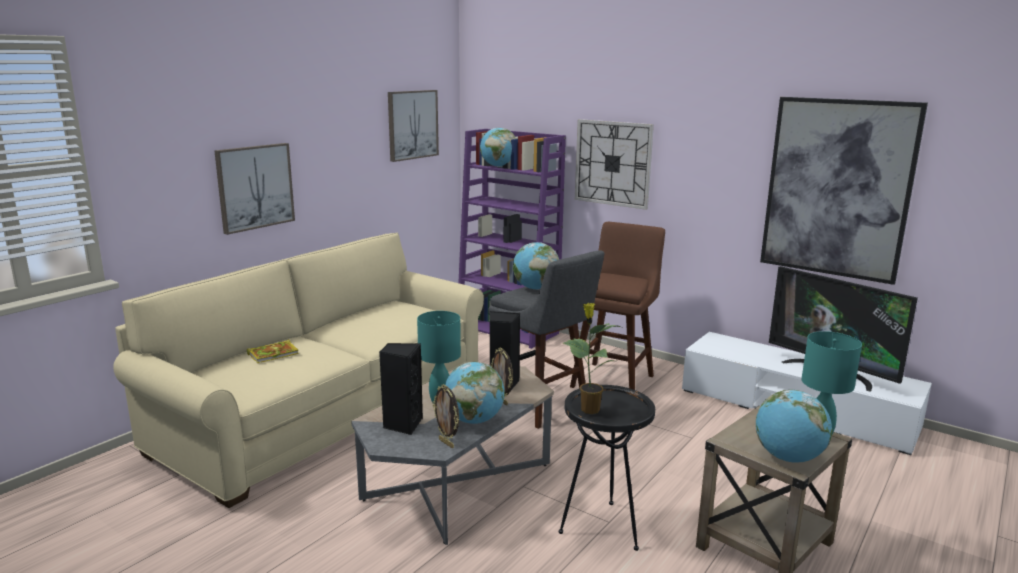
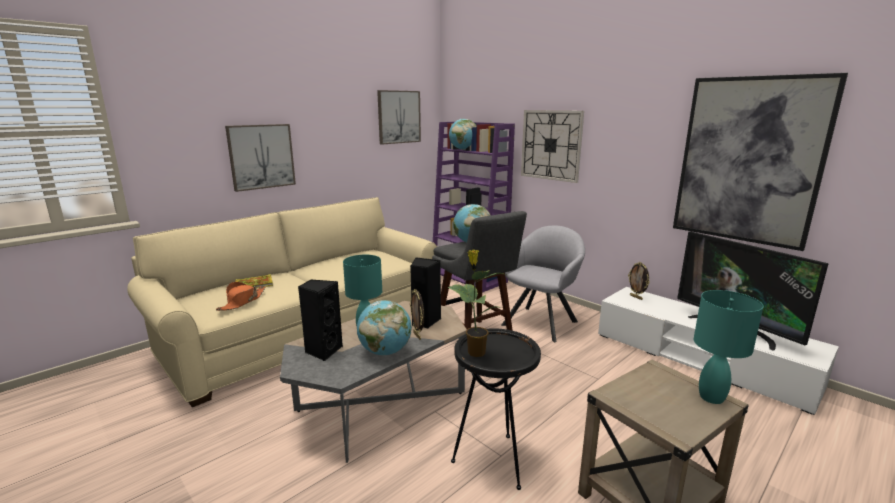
camera: 10 degrees right, 0 degrees up
picture frame [432,384,459,448] -> picture frame moved to [628,262,650,300]
brown stool [570,222,665,390] -> grey armchair [501,226,585,342]
globe [756,390,832,463] -> none
none -> orange hat [216,282,266,311]

